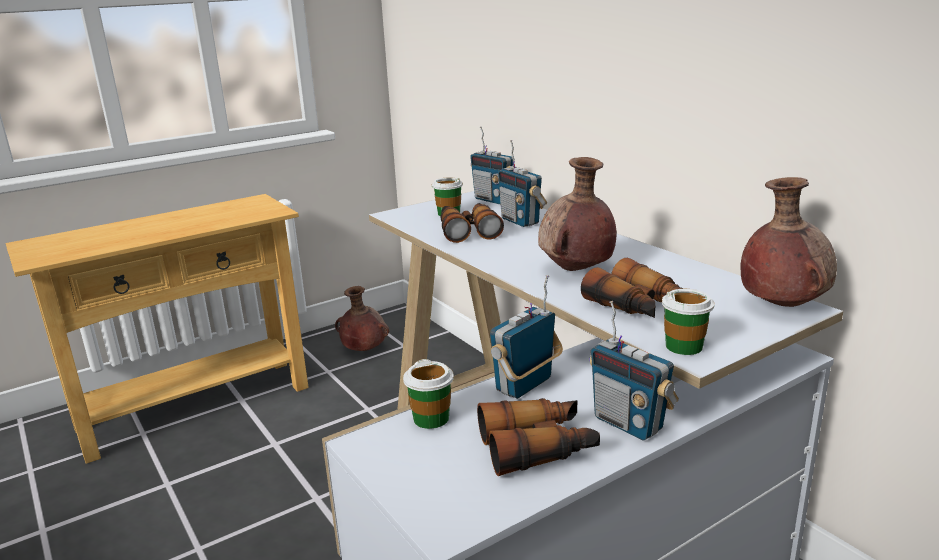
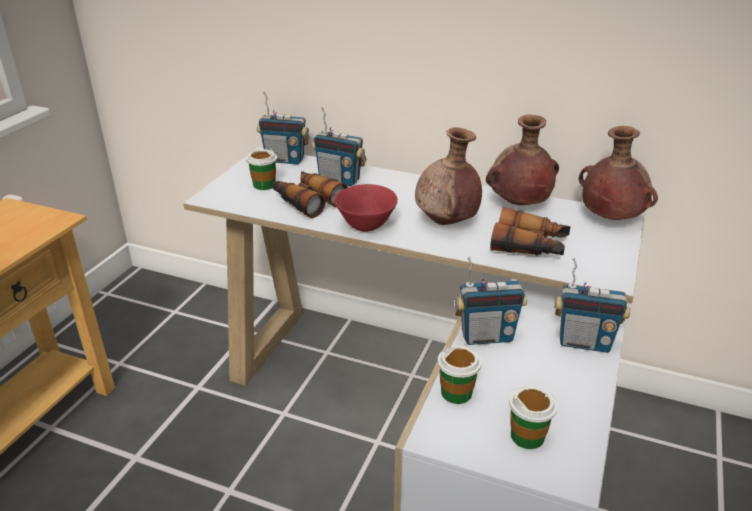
camera: 35 degrees left, 10 degrees up
brown vase [335,286,390,351] -> brown vase moved to [486,114,559,205]
binoculars [477,398,600,476] -> none
radio [490,275,563,399] -> radio turned 105 degrees counterclockwise [454,256,527,345]
cup [662,289,715,355] -> cup moved to [509,386,558,449]
none -> red bowl [334,184,398,232]

